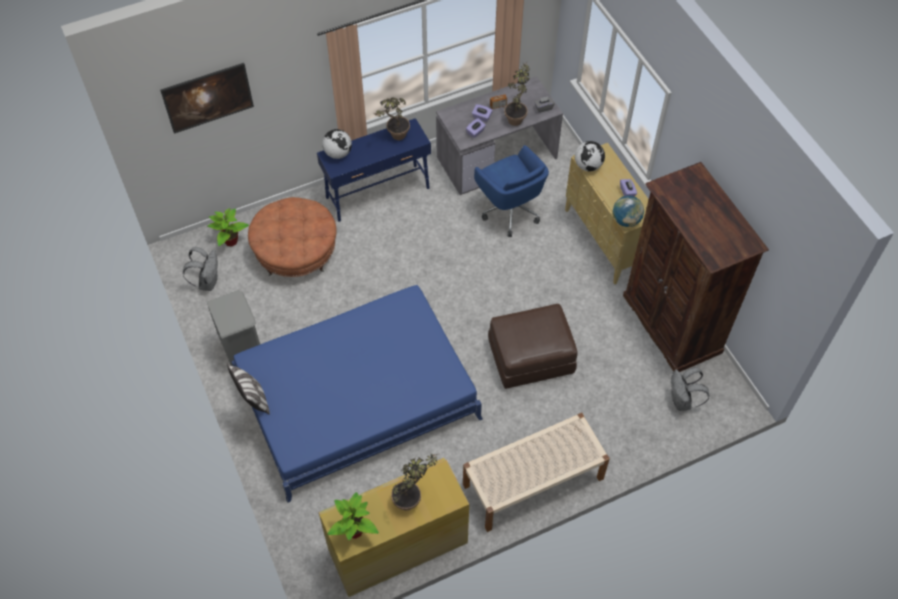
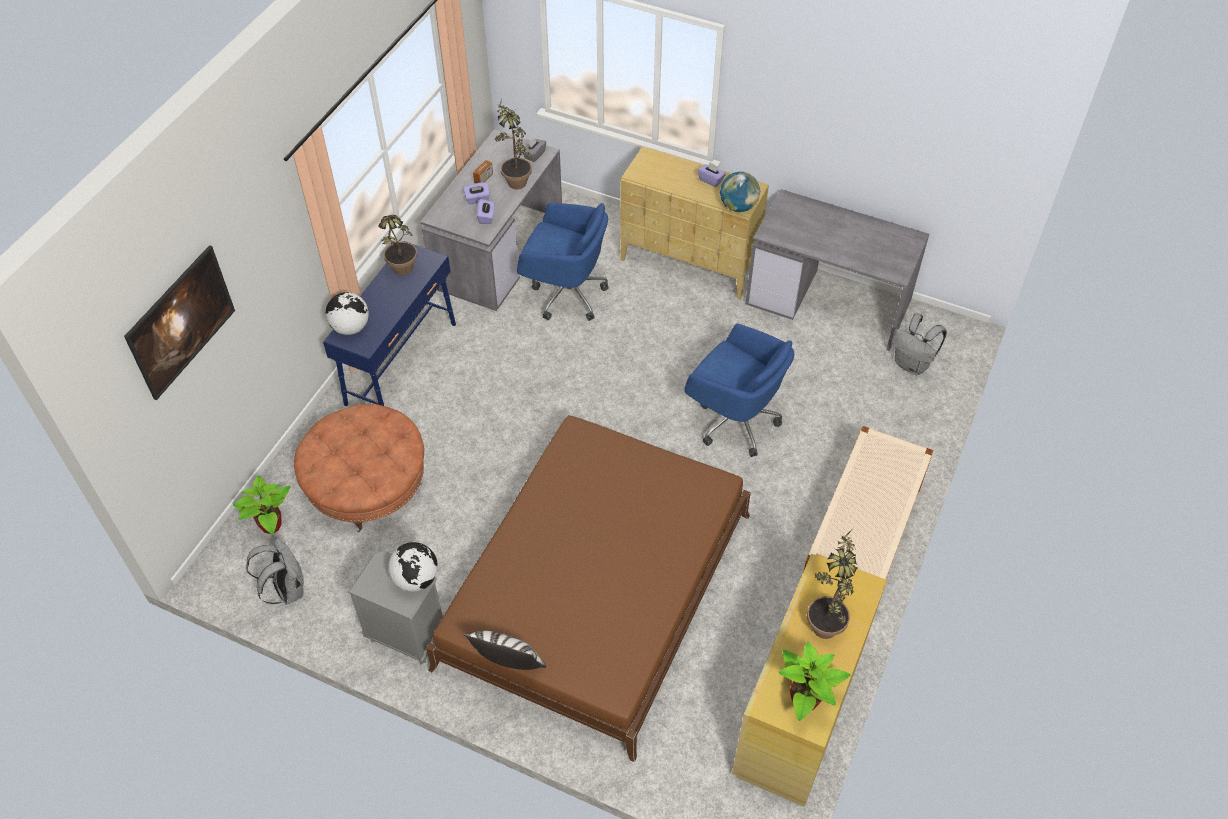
camera: 40 degrees left, 5 degrees down
blue bed [231,285,483,503] -> brown bed [426,415,751,762]
brown ottoman [488,304,577,389] -> blue office chair [684,324,794,457]
globe [575,141,605,172] -> globe moved to [388,542,438,592]
brown wardrobe [623,162,769,372] -> grey desk [745,189,929,351]

